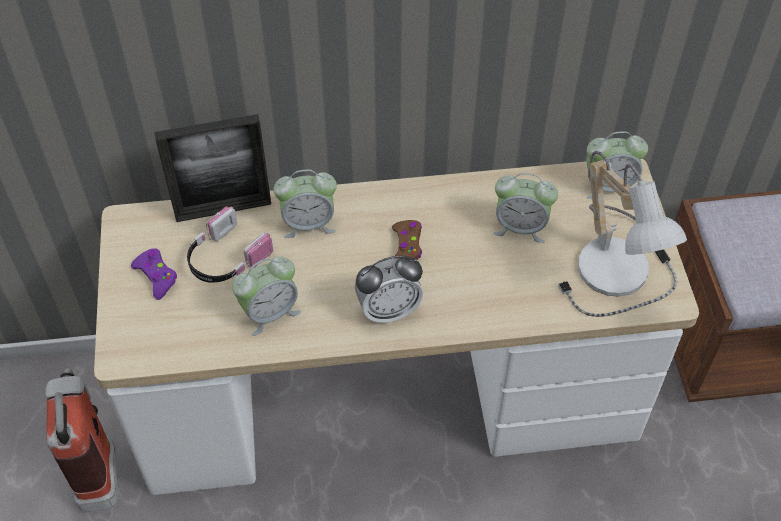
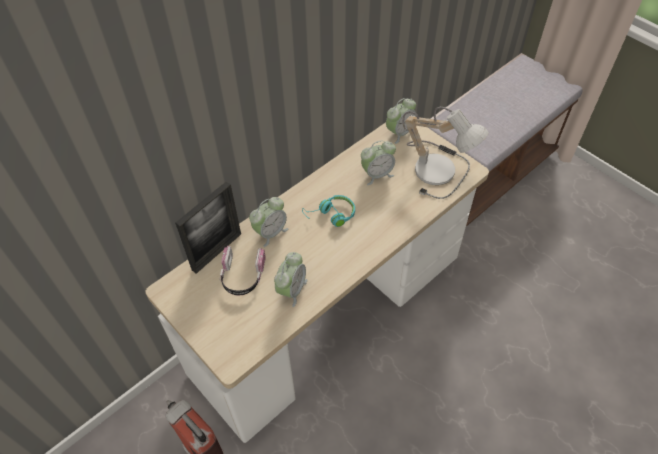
camera: 35 degrees left, 0 degrees up
purple game controller [131,248,177,300] -> none
alarm clock [355,256,423,324] -> none
brown game controller [392,220,422,260] -> turquoise headphones [302,195,355,227]

